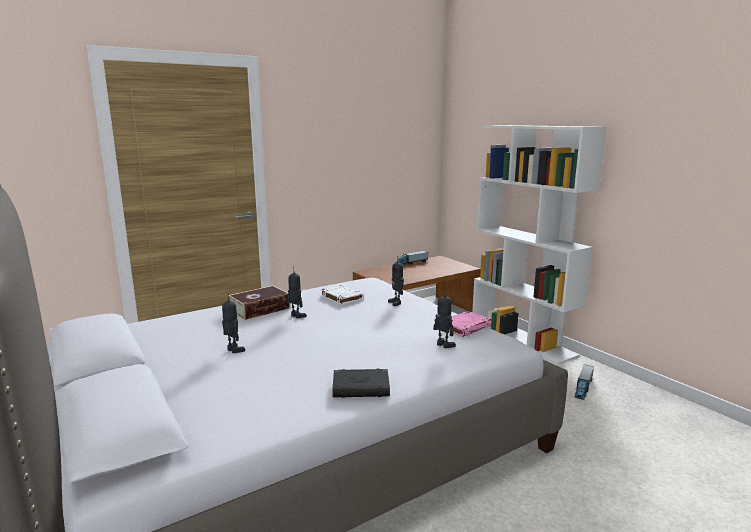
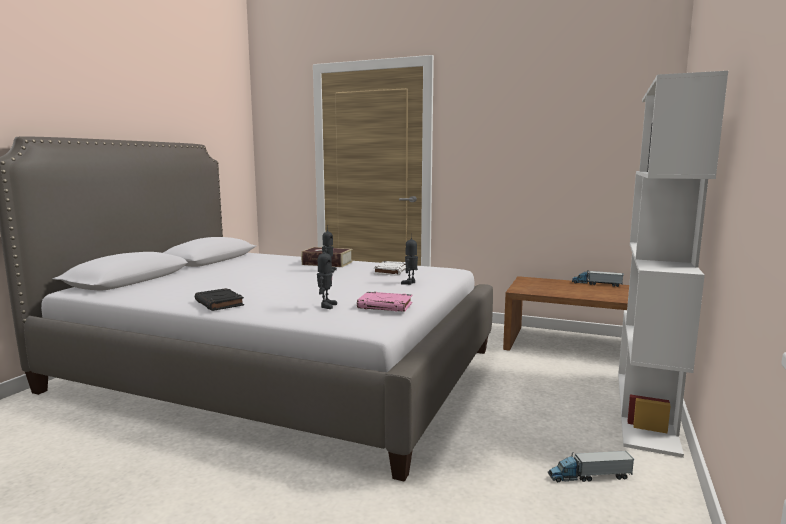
camera: 55 degrees right, 5 degrees down
toy robot [222,293,245,353] -> none

